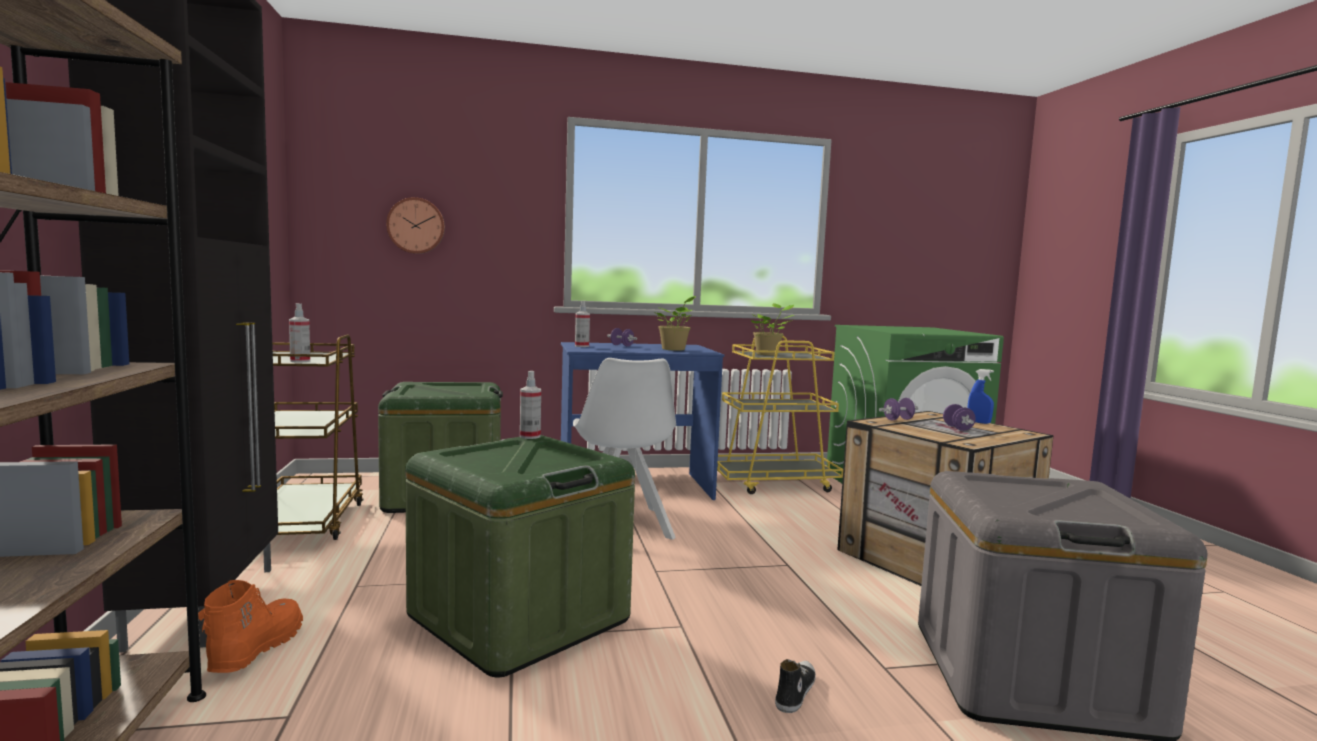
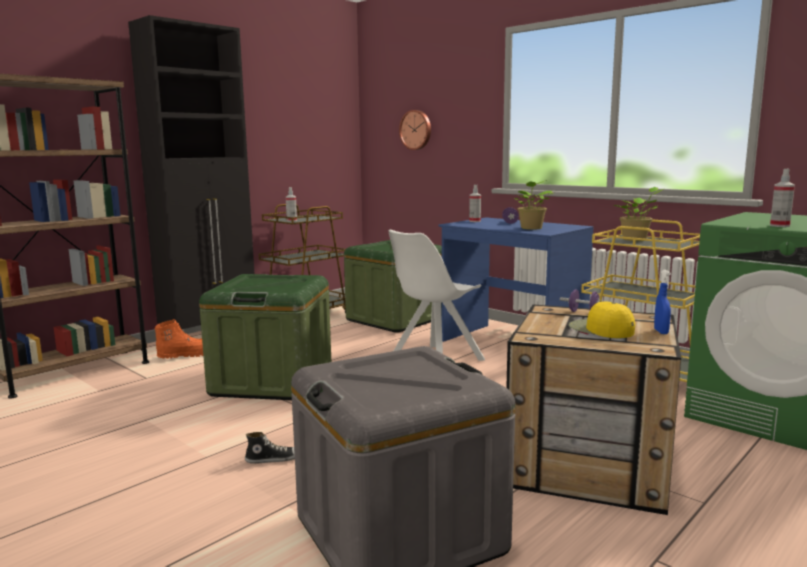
camera: 55 degrees right, 5 degrees up
spray bottle [520,371,541,439] -> spray bottle moved to [770,169,795,227]
purple dumbbell [943,404,976,431] -> yellow cap [569,301,635,338]

